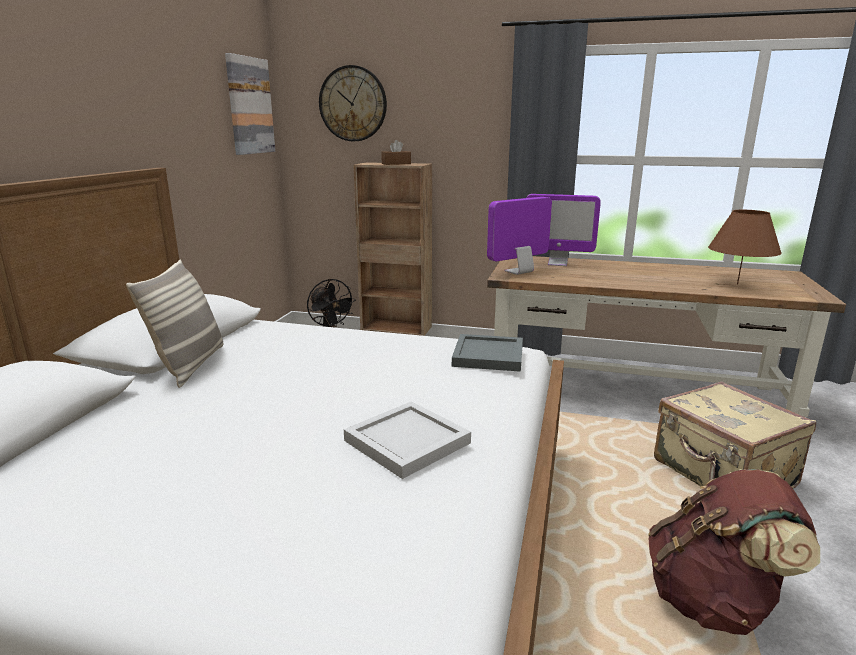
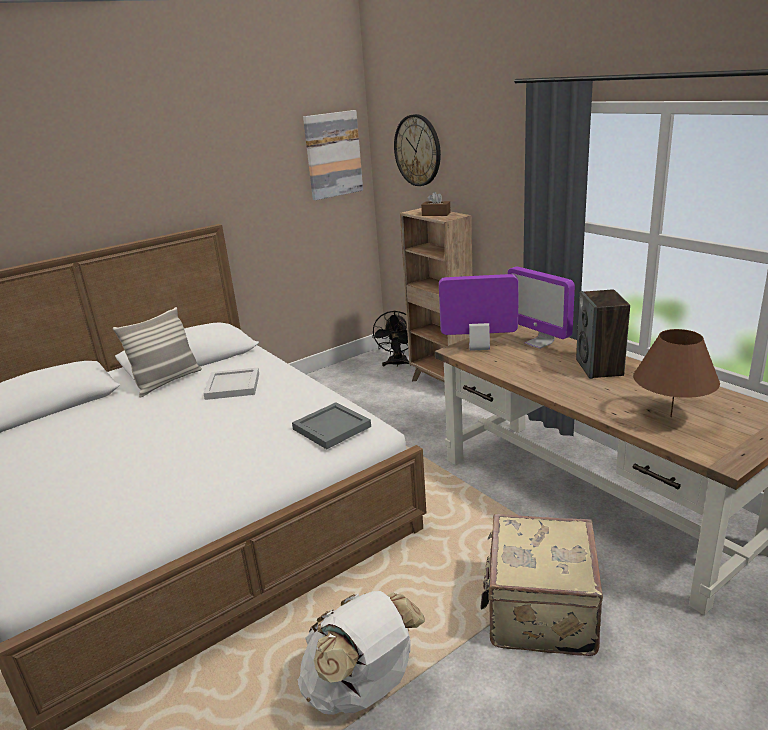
camera: 40 degrees right, 5 degrees up
white tray [344,401,471,479] -> white tray moved to [203,367,259,400]
brown backpack [648,469,820,635] -> white backpack [298,591,425,715]
none -> speaker [576,289,630,379]

